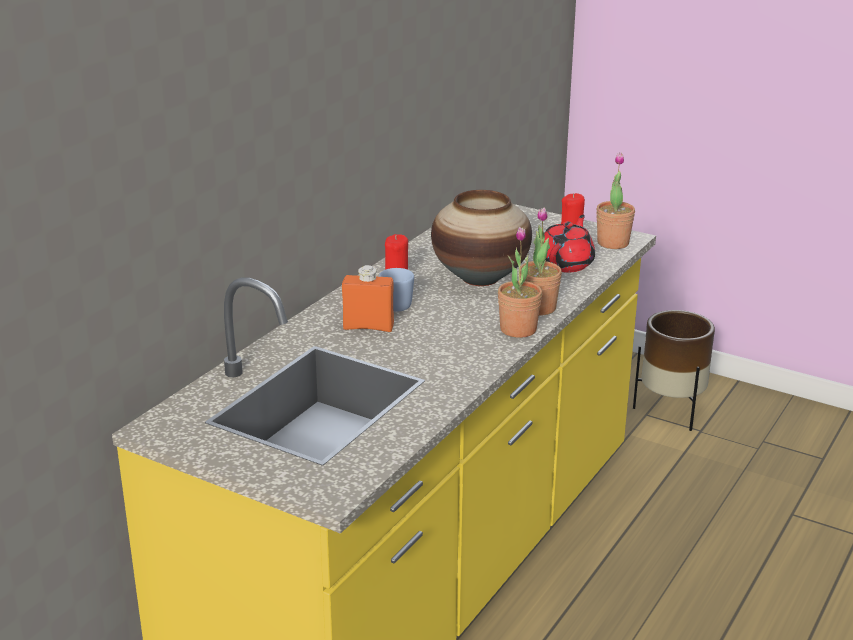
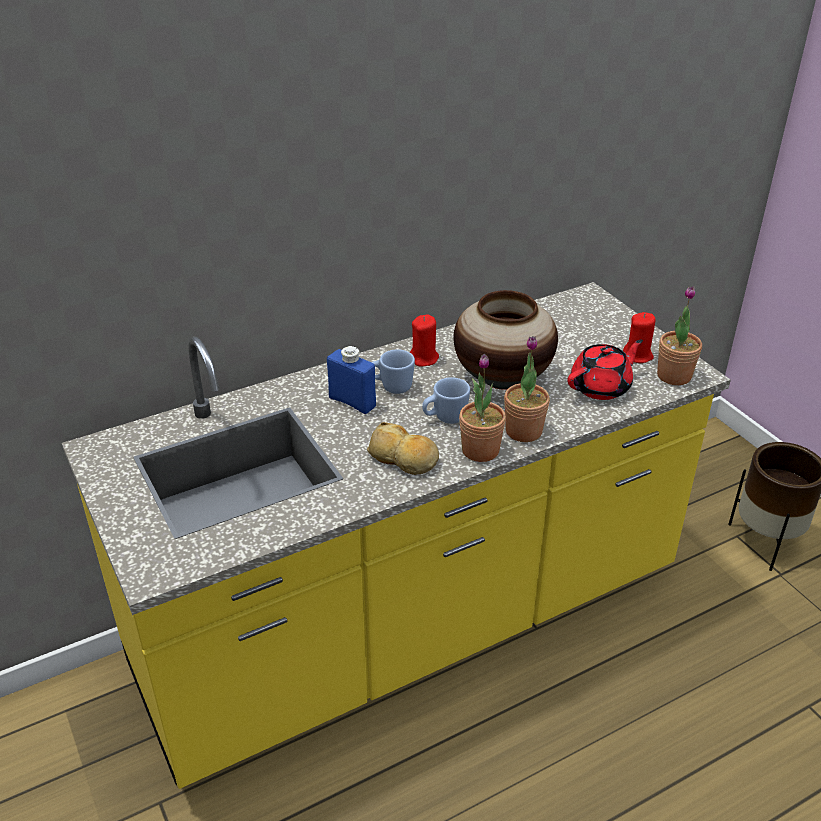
camera: 30 degrees right, 10 degrees up
orange bottle [342,265,394,332] -> blue bottle [327,346,376,414]
none -> bread [367,422,439,475]
none -> blue mug [422,377,470,424]

